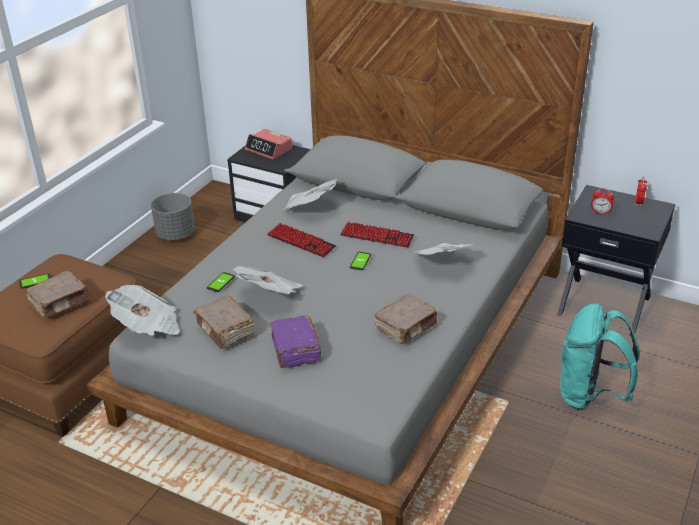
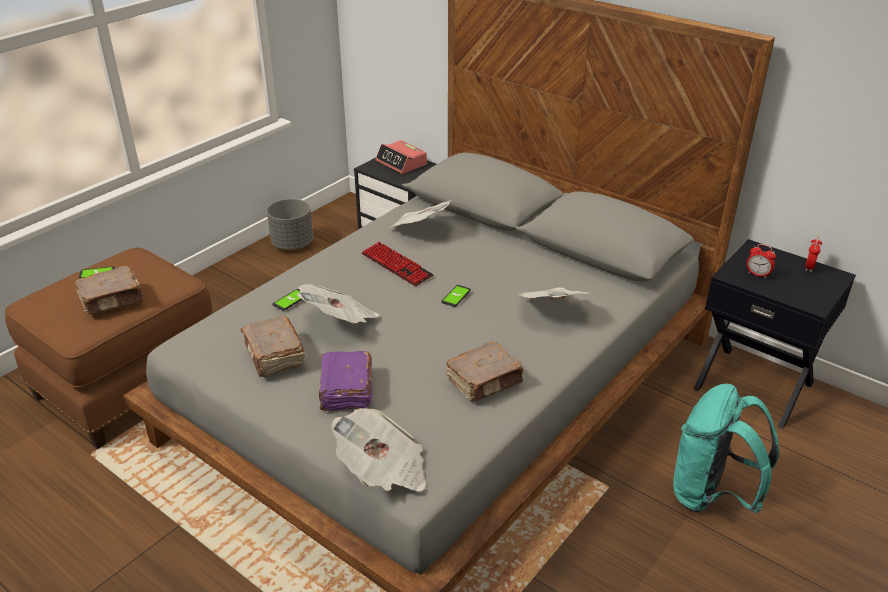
camera: 10 degrees right, 0 degrees up
newspaper [105,285,180,336] -> newspaper moved to [331,408,426,491]
keyboard [340,222,414,247] -> none

